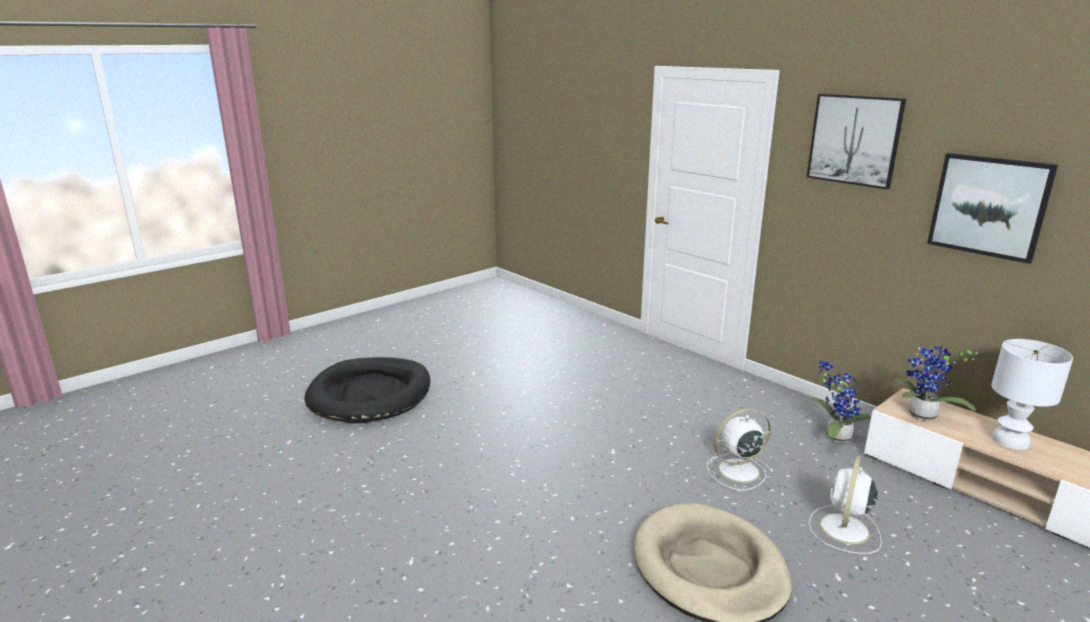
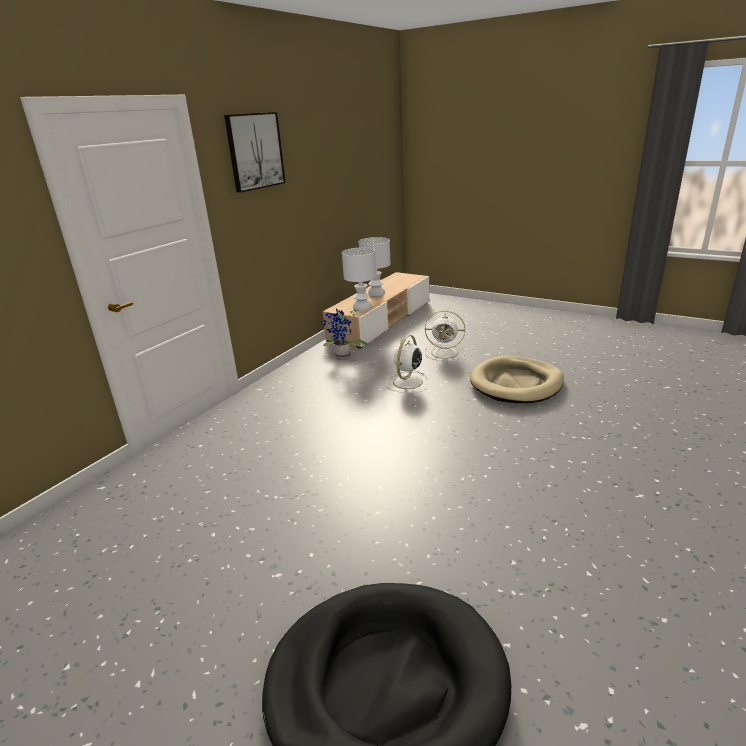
camera: 105 degrees left, 5 degrees up
white fan [707,408,773,490] -> white fan turned 60 degrees clockwise [386,335,428,393]
potted plant [894,345,978,421] -> white table lamp [342,247,376,311]
picture [927,153,1058,264] -> none

